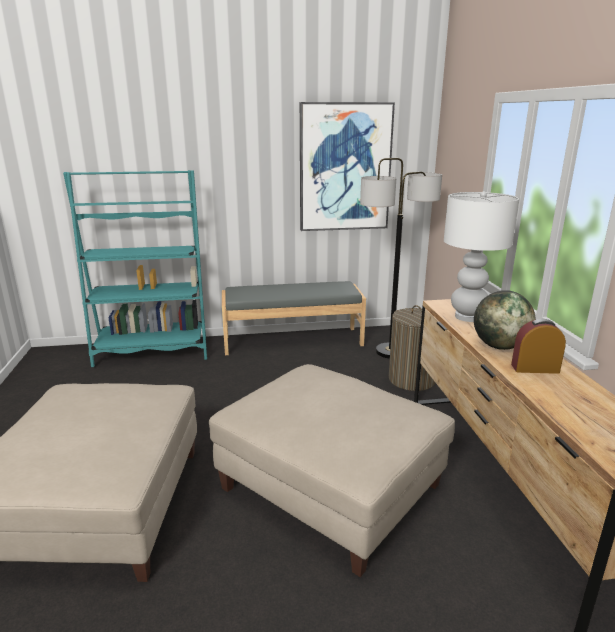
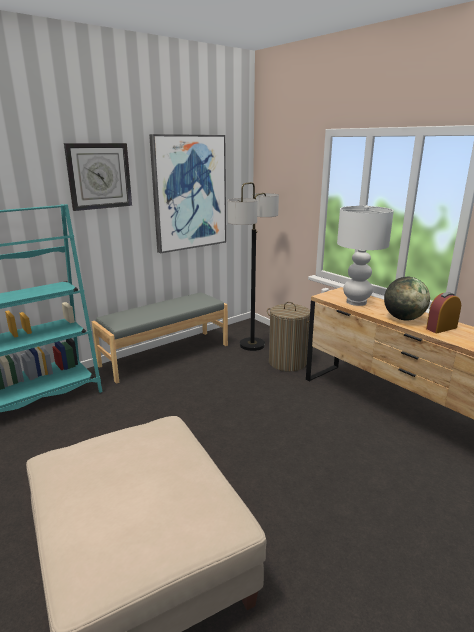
camera: 30 degrees left, 0 degrees up
beige ottoman [209,364,455,577] -> none
none -> wall clock [64,143,132,211]

